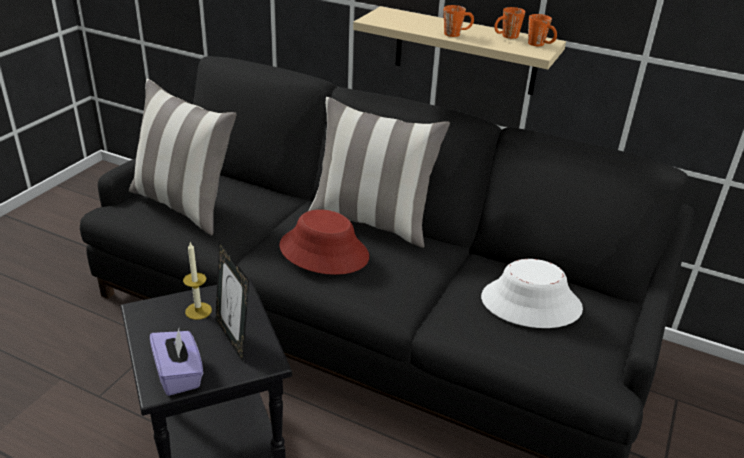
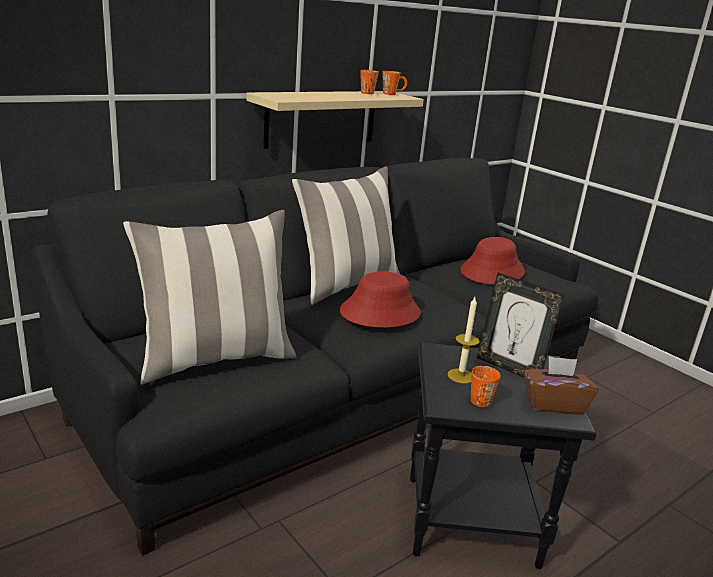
camera: 65 degrees left, 10 degrees down
purple tissue box [150,329,203,396] -> brown tissue box [524,356,599,415]
picture frame [216,240,249,362] -> picture frame turned 45 degrees clockwise [477,272,564,378]
orange mug [444,5,474,37] -> orange mug moved to [471,366,501,407]
white hat [481,259,583,328] -> red hat [461,237,525,284]

